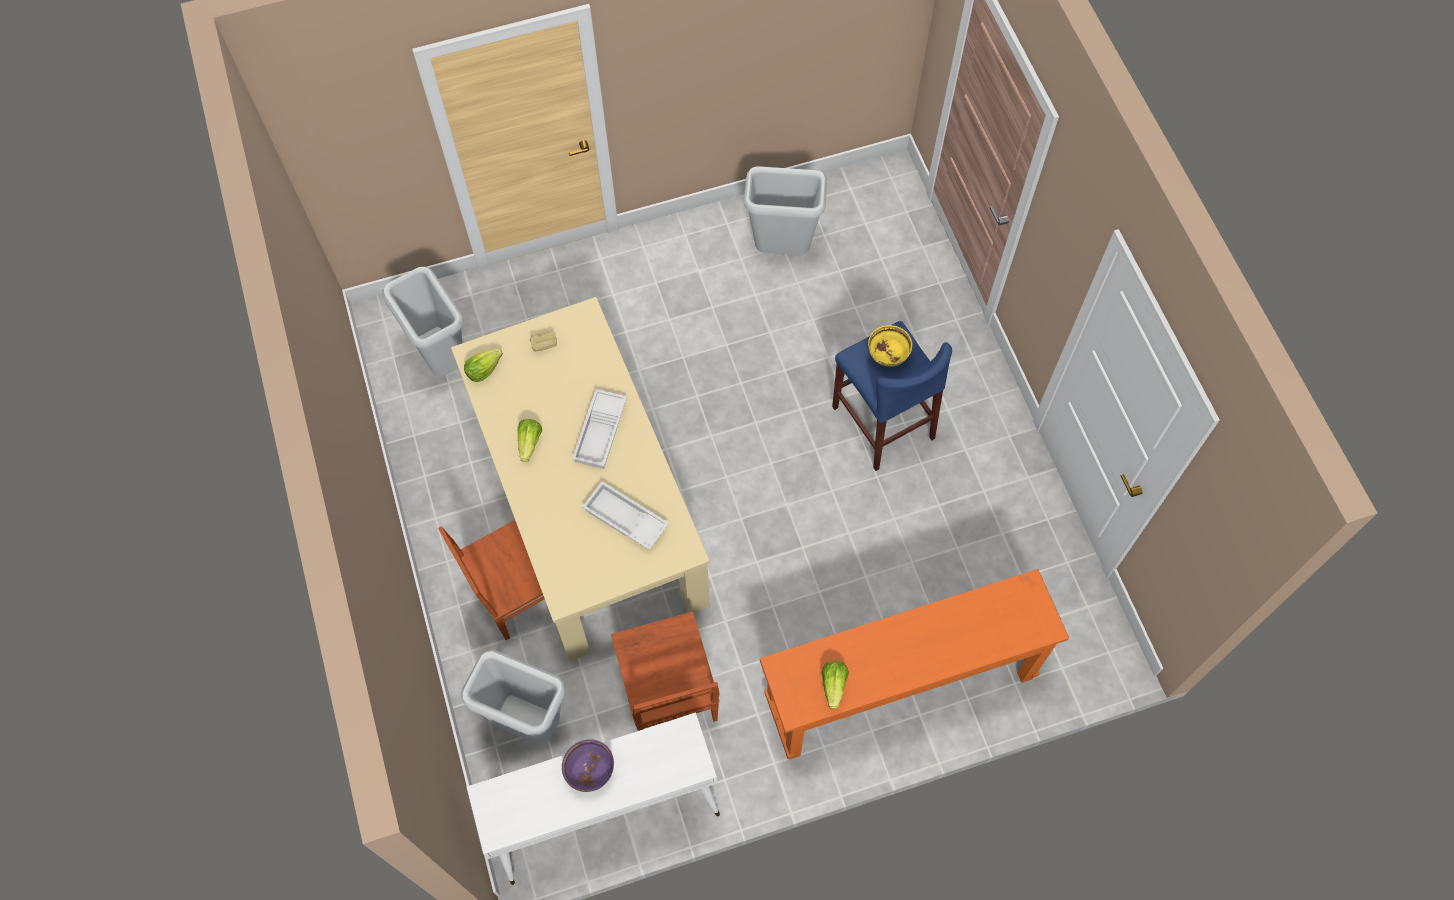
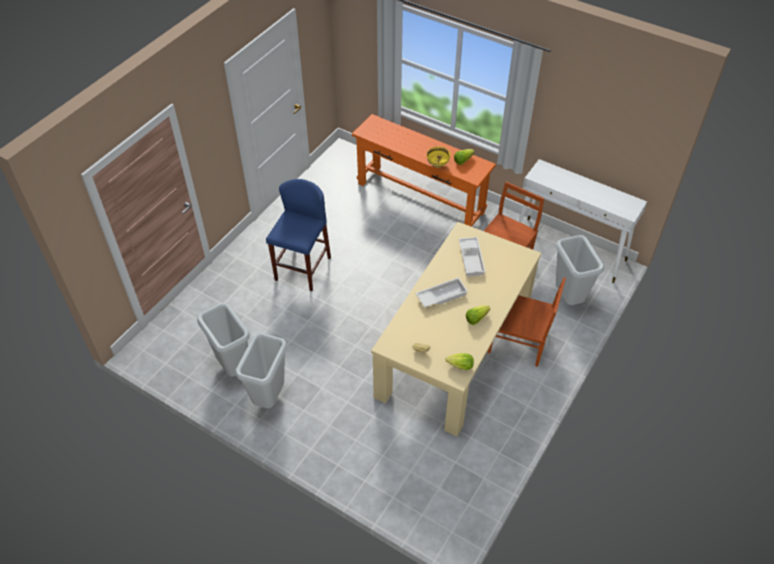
camera: 130 degrees left, 15 degrees down
grey trash can [382,267,463,376] -> grey trash can moved to [235,333,287,408]
purple bowl [562,739,614,792] -> none
yellow bowl [868,325,912,367] -> yellow bowl moved to [426,147,450,168]

